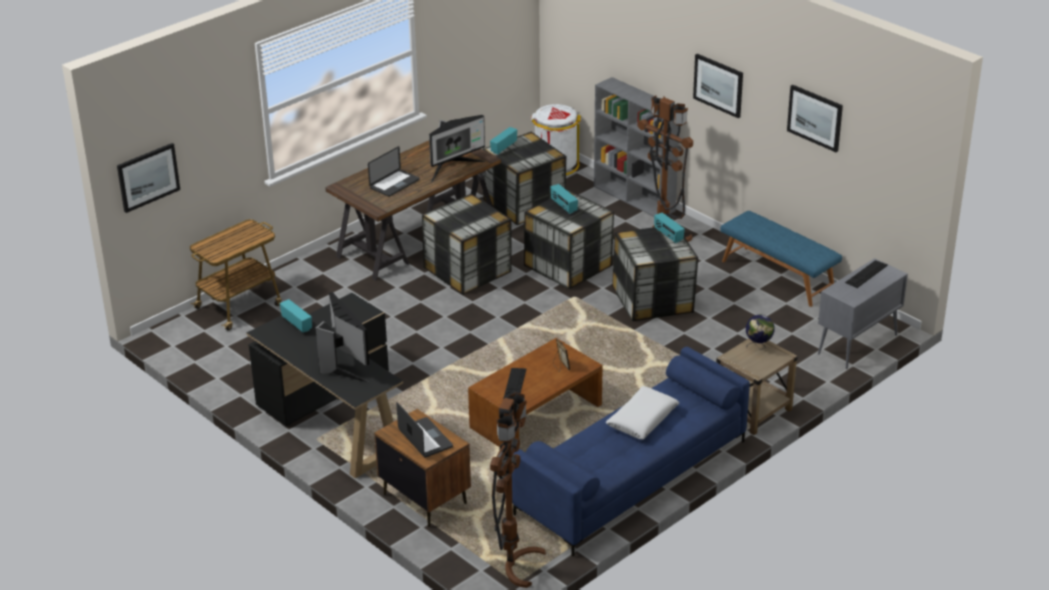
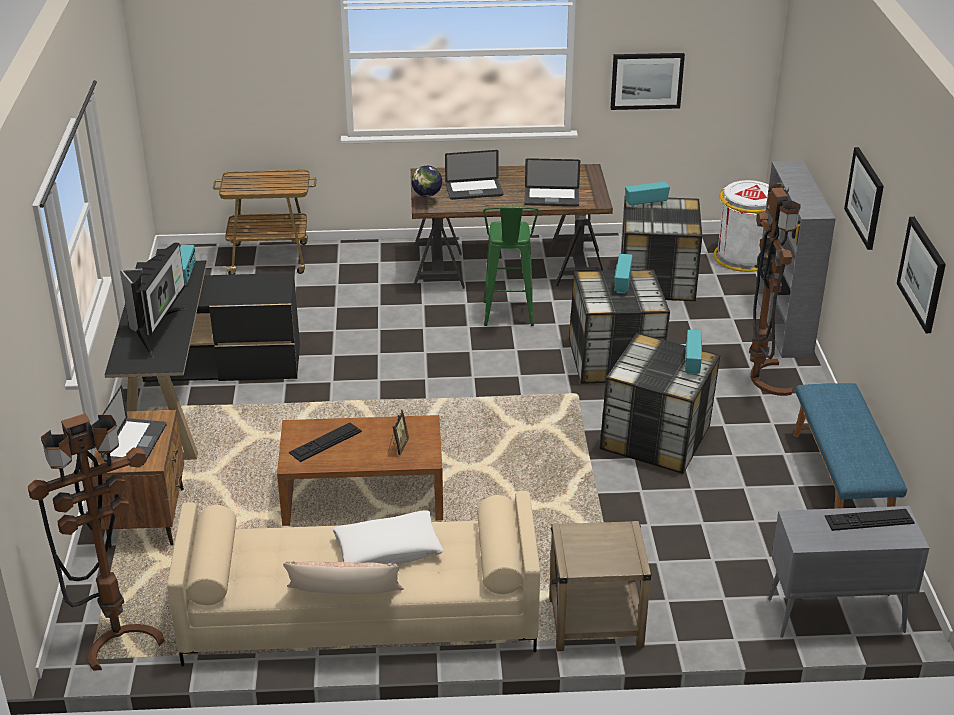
camera: 40 degrees right, 0 degrees up
picture [117,143,180,213] -> picture moved to [611,53,685,110]
storage box [422,194,512,295] -> green stool [483,206,539,326]
monitor [429,115,485,182] -> laptop [524,158,580,206]
blue sofa [512,347,750,556] -> beige sofa [167,491,540,666]
globe [746,314,775,350] -> globe moved to [411,165,442,205]
none -> pillow [283,561,404,594]

